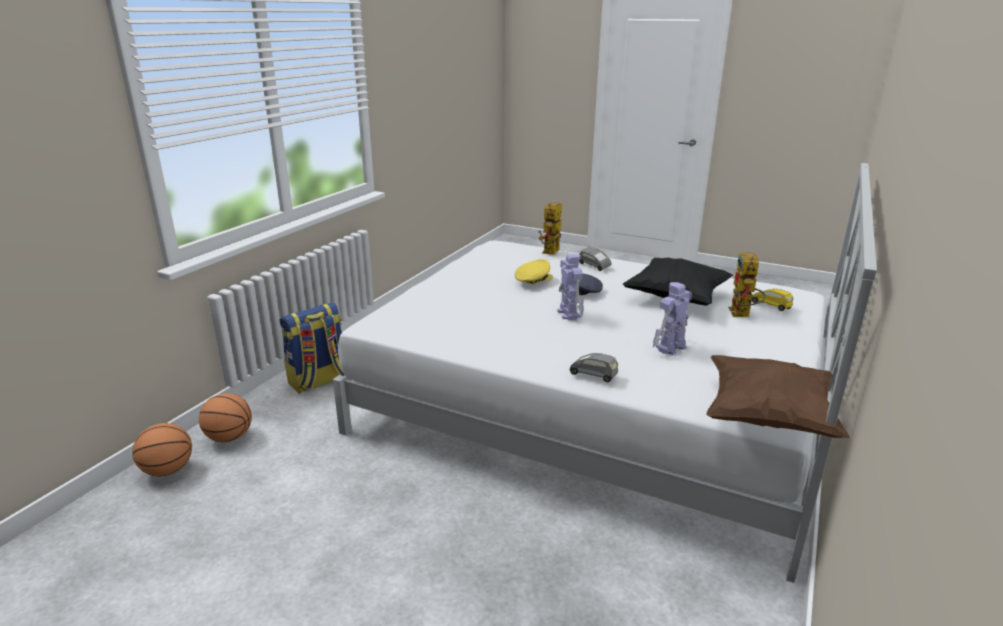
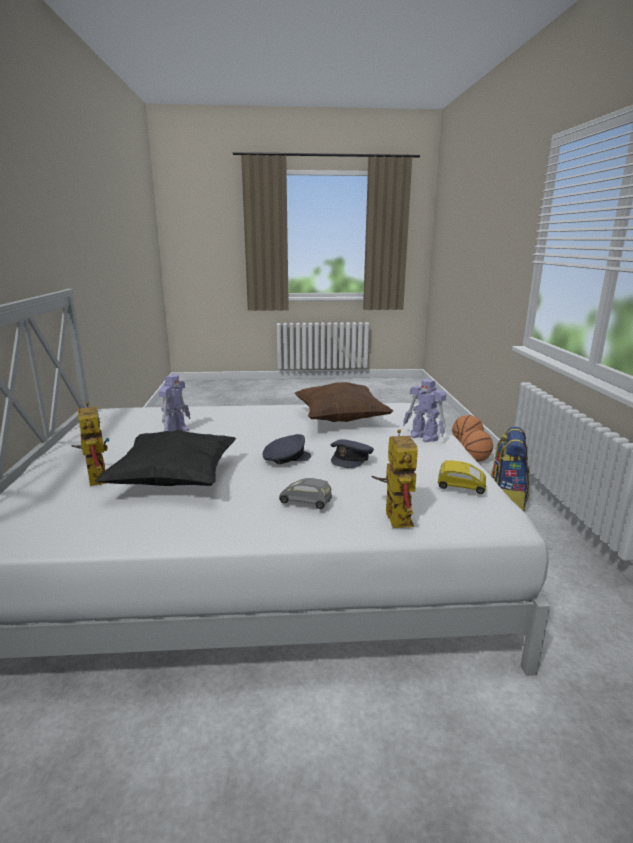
camera: 150 degrees right, 5 degrees down
yellow cap [515,259,553,284] -> grey cap [331,439,374,468]
toy robot [557,254,584,320] -> toy robot moved to [403,379,446,442]
grey toy car [570,353,618,382] -> none
brown pillow [707,355,850,438] -> brown pillow moved to [294,382,394,422]
yellow toy car [752,289,794,311] -> yellow toy car moved to [438,460,486,494]

